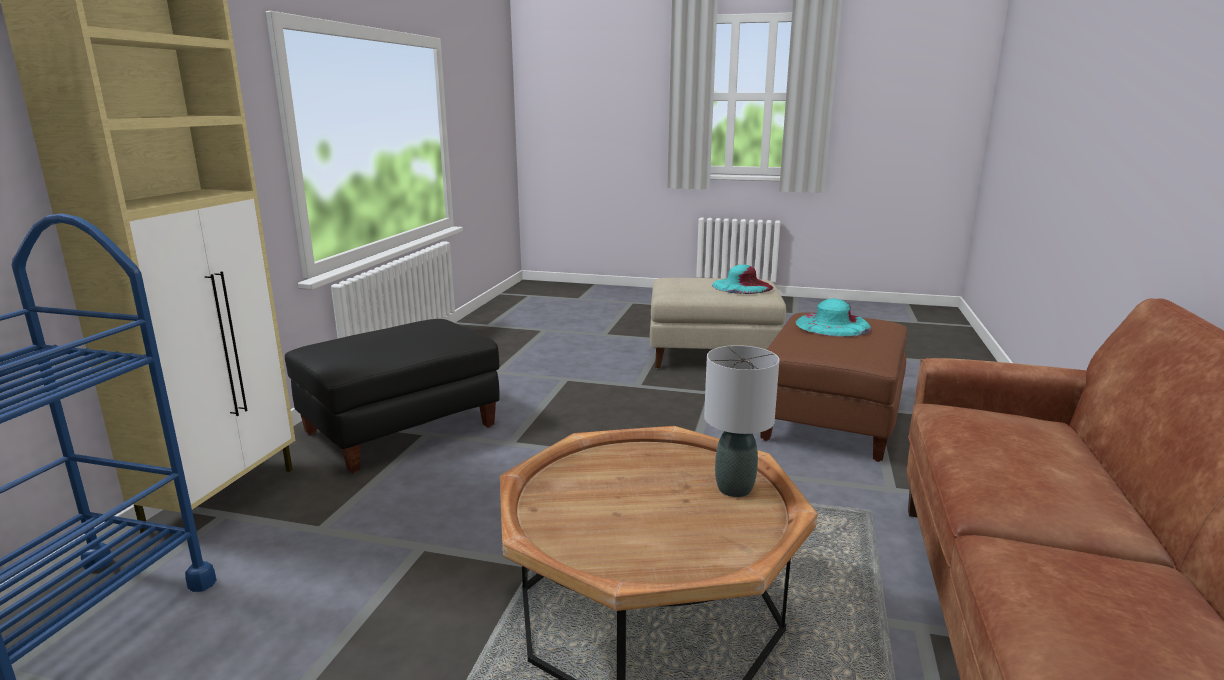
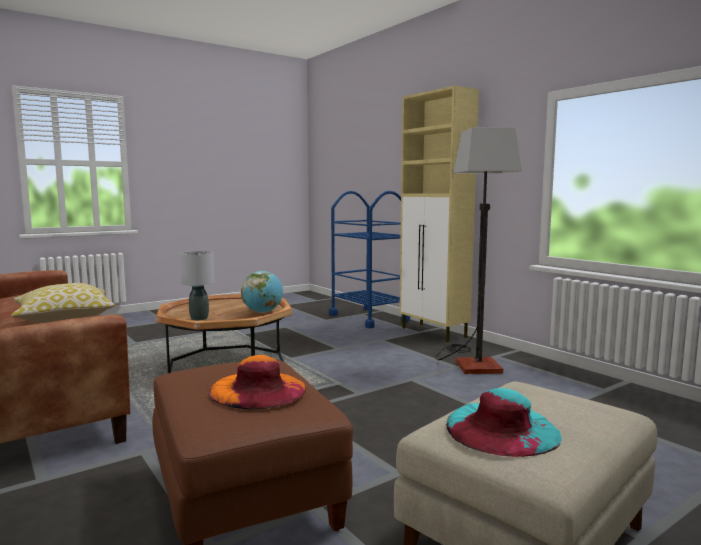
camera: 130 degrees right, 10 degrees down
black ottoman [285,319,500,473] -> floor lamp [435,126,522,374]
turquoise hat [796,298,872,337] -> orange hat [208,355,306,409]
none -> pillow [11,283,115,323]
none -> globe [241,271,283,313]

